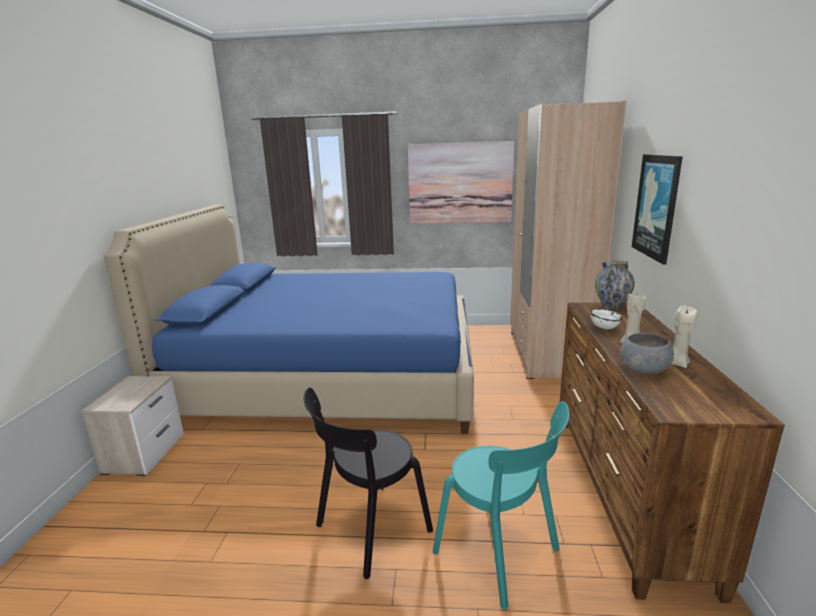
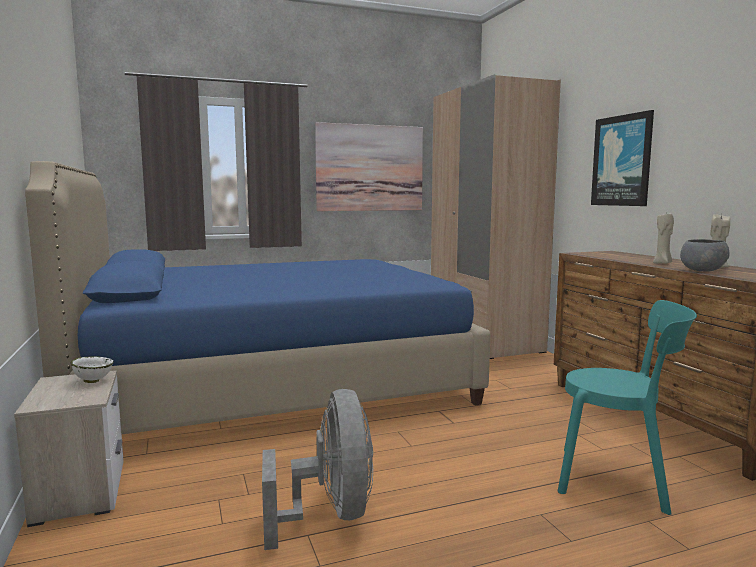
camera: 25 degrees left, 10 degrees down
black chair [304,387,433,579] -> none
white bowl [590,309,623,331] -> white bowl moved to [71,356,114,383]
vase [595,260,635,312] -> none
none -> grey fan [262,389,373,550]

